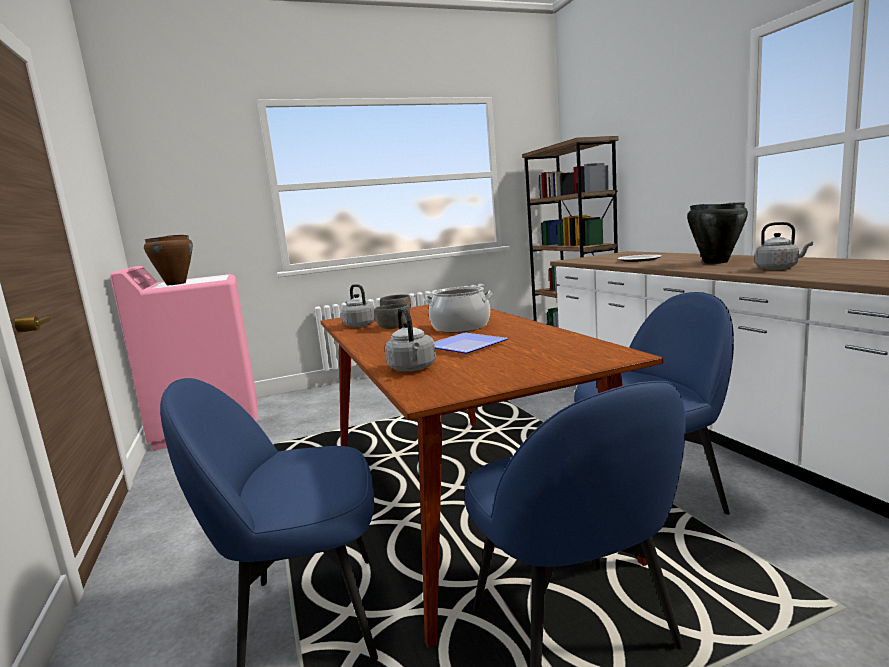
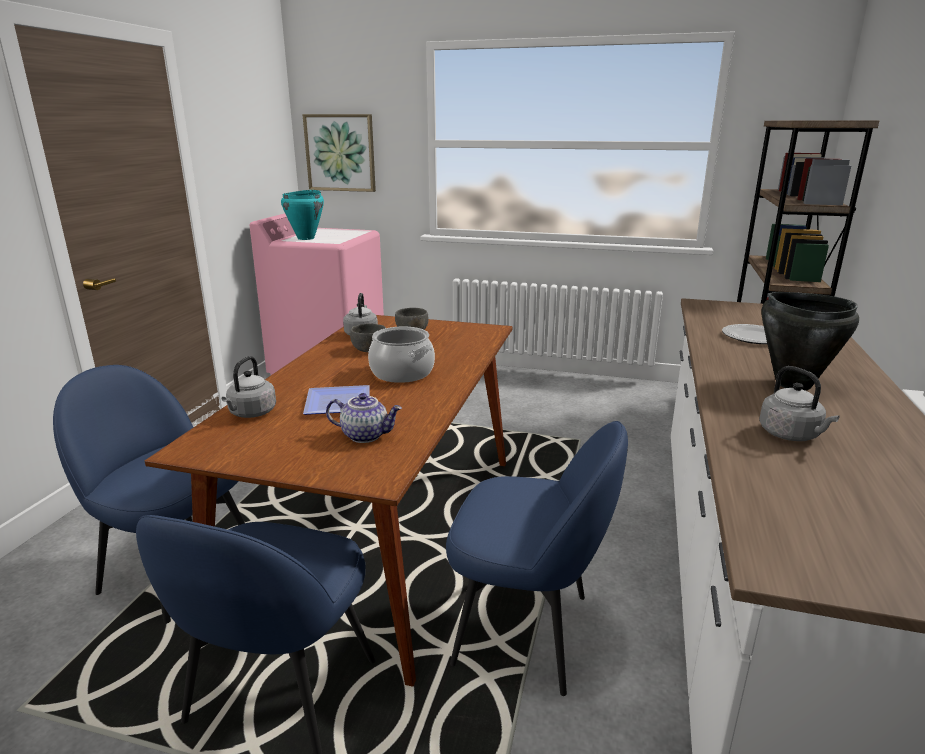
camera: 35 degrees right, 10 degrees up
brown cooking pot [144,235,193,285] -> turquoise cooking pot [281,190,324,240]
none -> picture [303,114,376,192]
none -> teapot [326,393,402,443]

